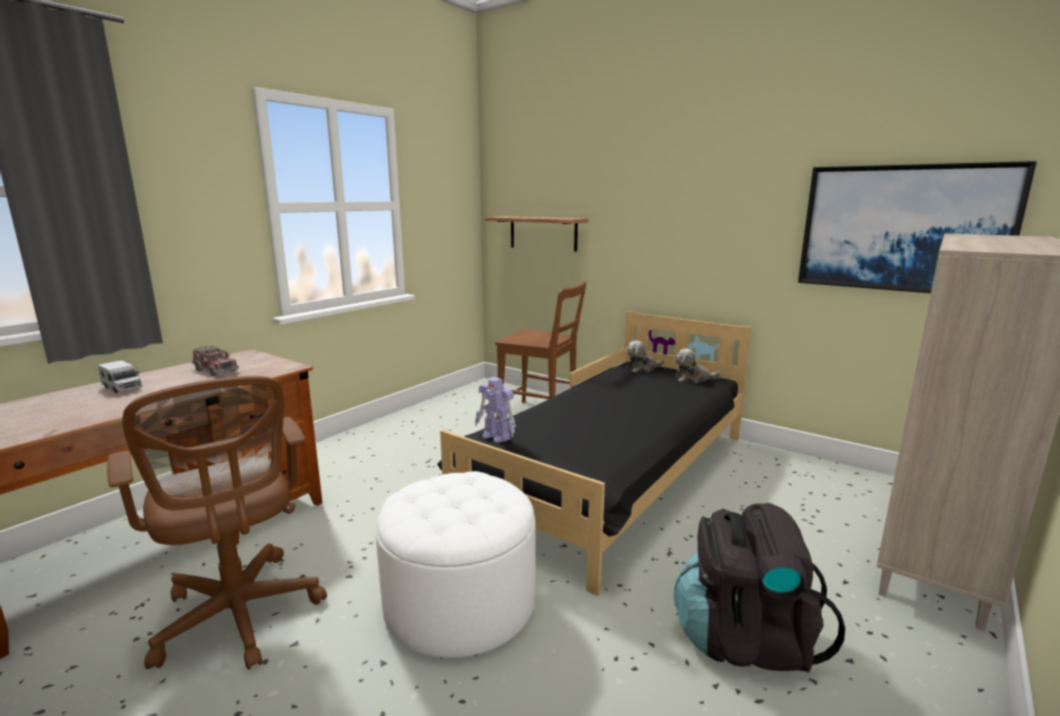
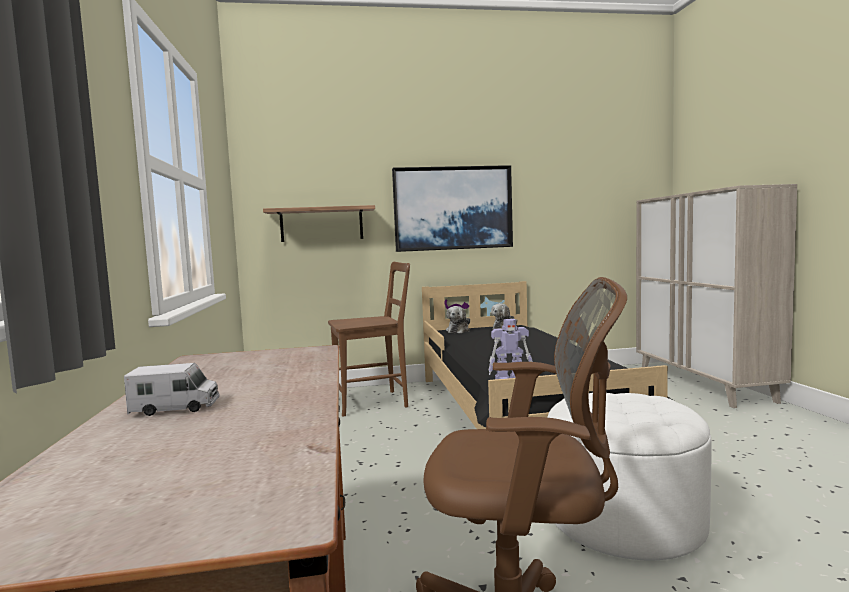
camera: 45 degrees left, 10 degrees down
toy truck [191,346,239,376] -> none
black backpack [674,503,845,673] -> none
picture [798,161,1037,293] -> picture moved to [392,165,513,252]

